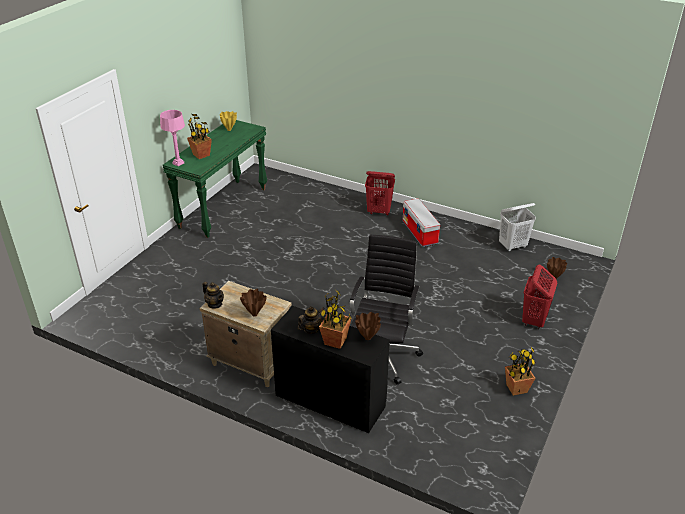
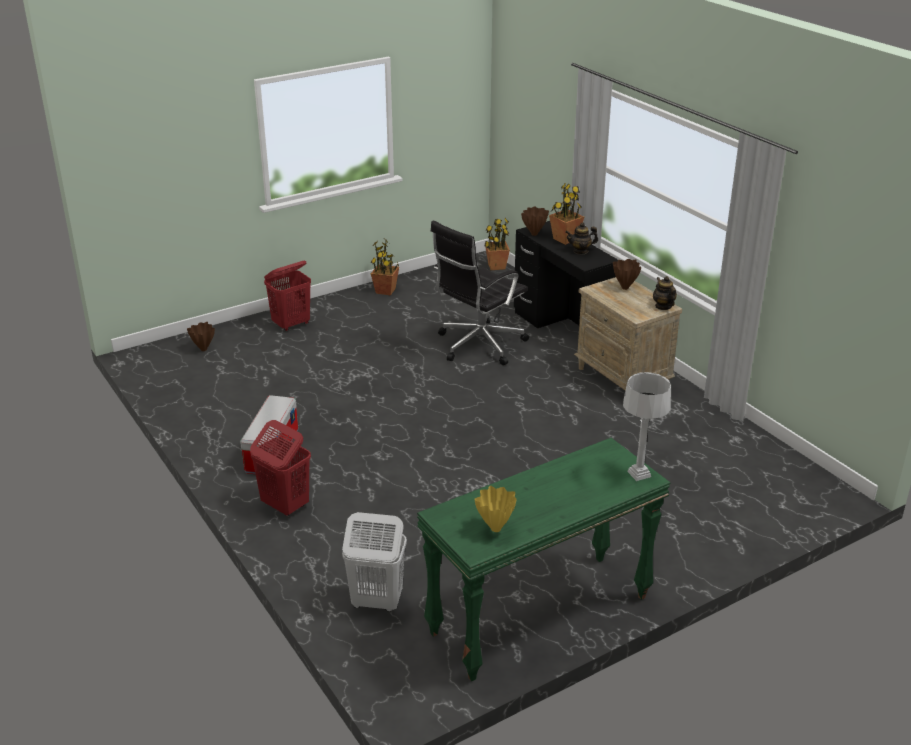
camera: 150 degrees left, 5 degrees down
pink table lamp [160,110,185,166] -> grey table lamp [623,372,671,481]
potted plant [187,114,212,159] -> potted plant moved to [484,218,510,270]
white laundry basket [499,203,536,251] -> white laundry basket moved to [342,512,407,612]

